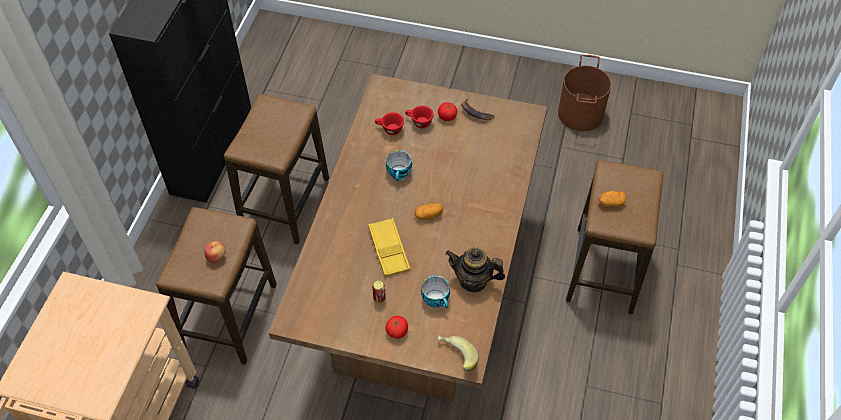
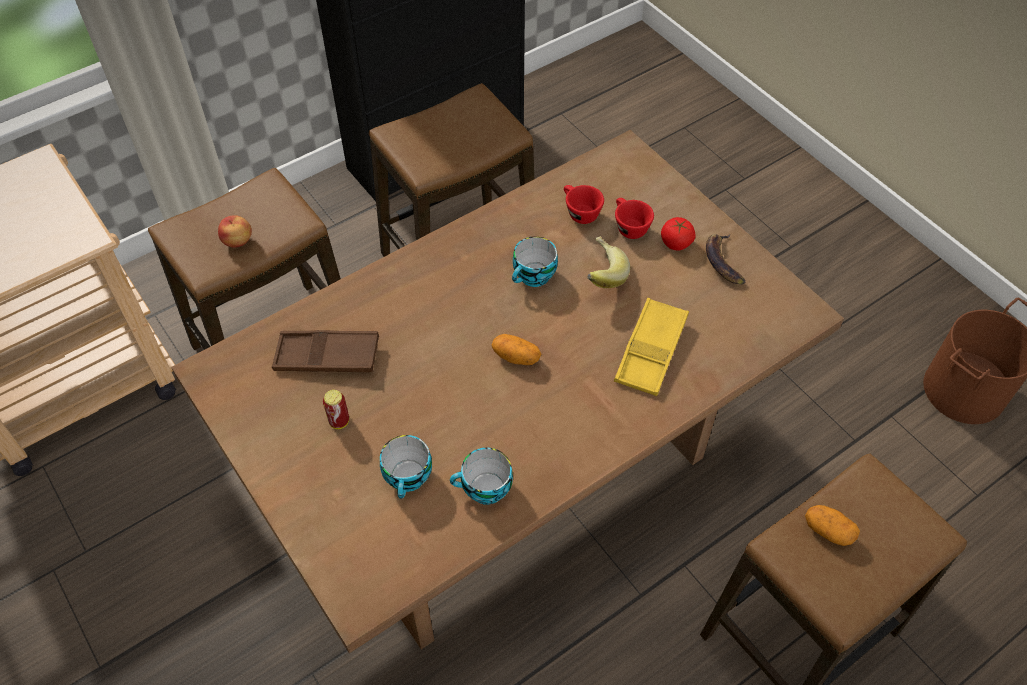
camera: 40 degrees right, 0 degrees up
yellow tray [368,218,410,277] -> yellow tray moved to [614,298,689,396]
tomato [385,316,408,339] -> none
banana [438,336,479,371] -> banana moved to [587,236,630,288]
teapot [446,247,505,293] -> cup [450,448,513,505]
none -> brown tray [272,330,379,372]

